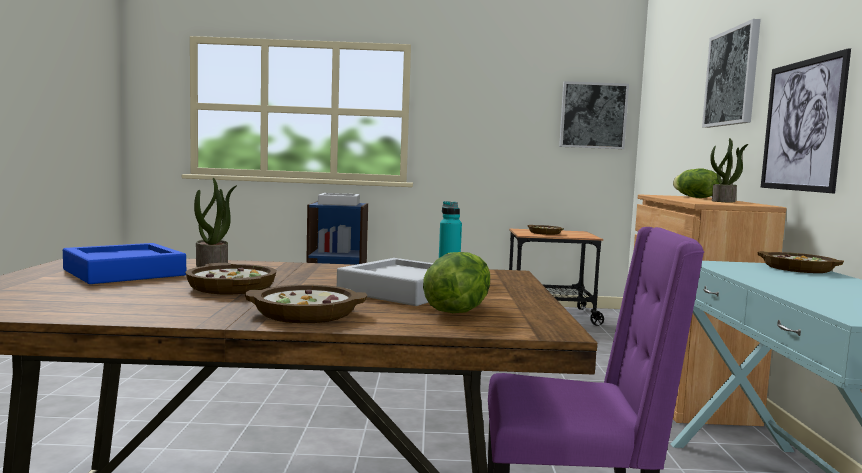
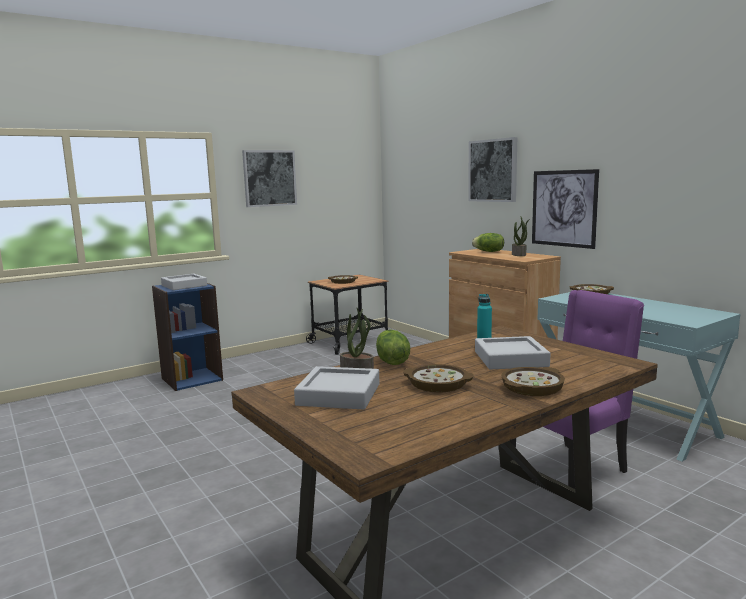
camera: 35 degrees left, 5 degrees up
blue tray [63,243,186,284] -> grey tray [294,366,380,410]
lettuce [423,252,490,313] -> lettuce moved to [376,330,410,365]
picture [559,81,629,149] -> picture moved to [242,150,297,207]

